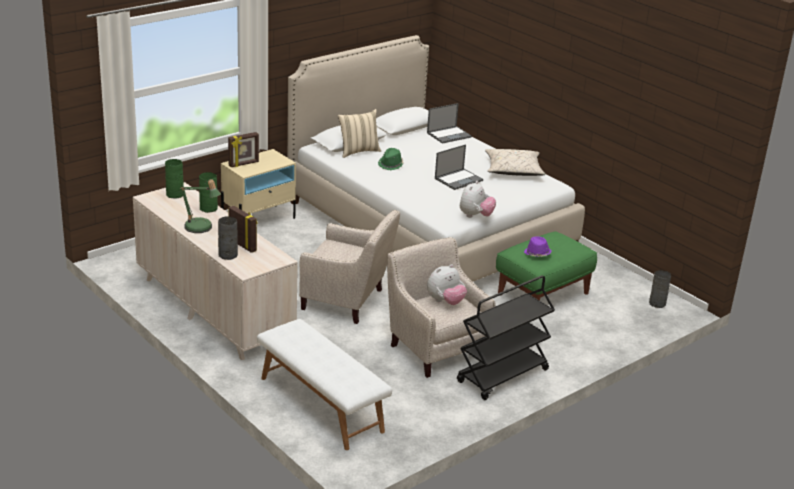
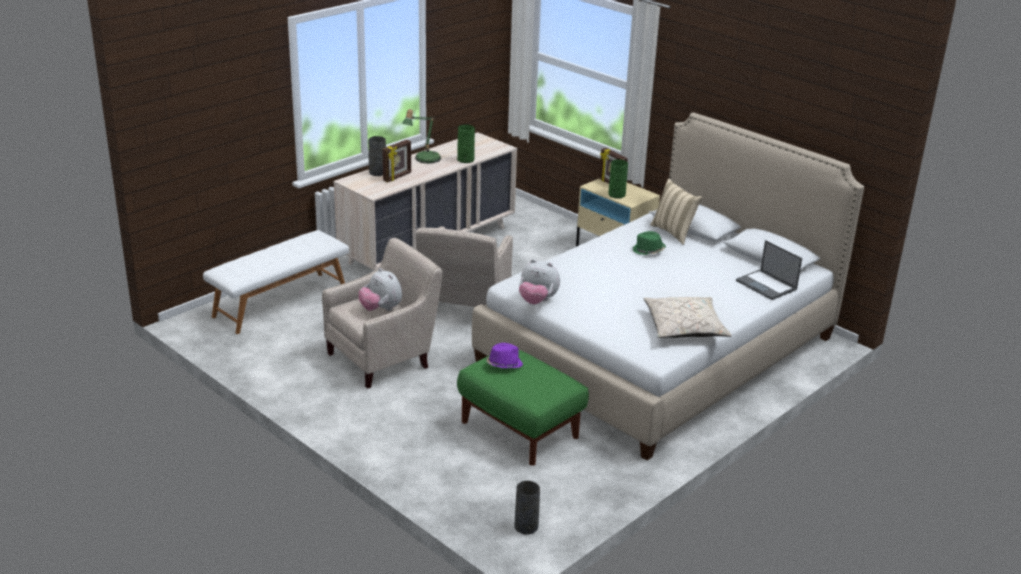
camera: 85 degrees right, 0 degrees up
green vase [165,159,184,199] -> green vase moved to [608,159,628,199]
laptop [435,144,483,190] -> none
black cart [457,275,555,400] -> none

